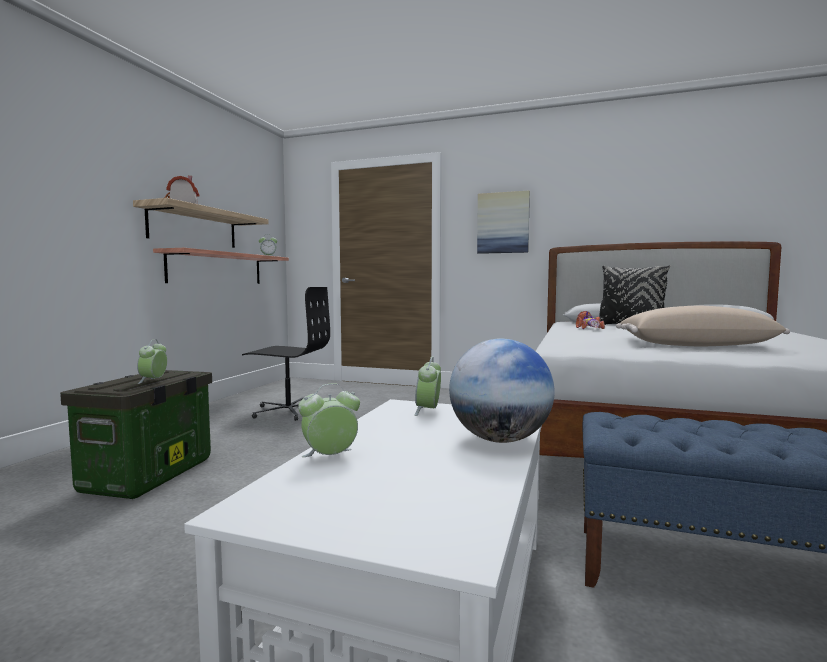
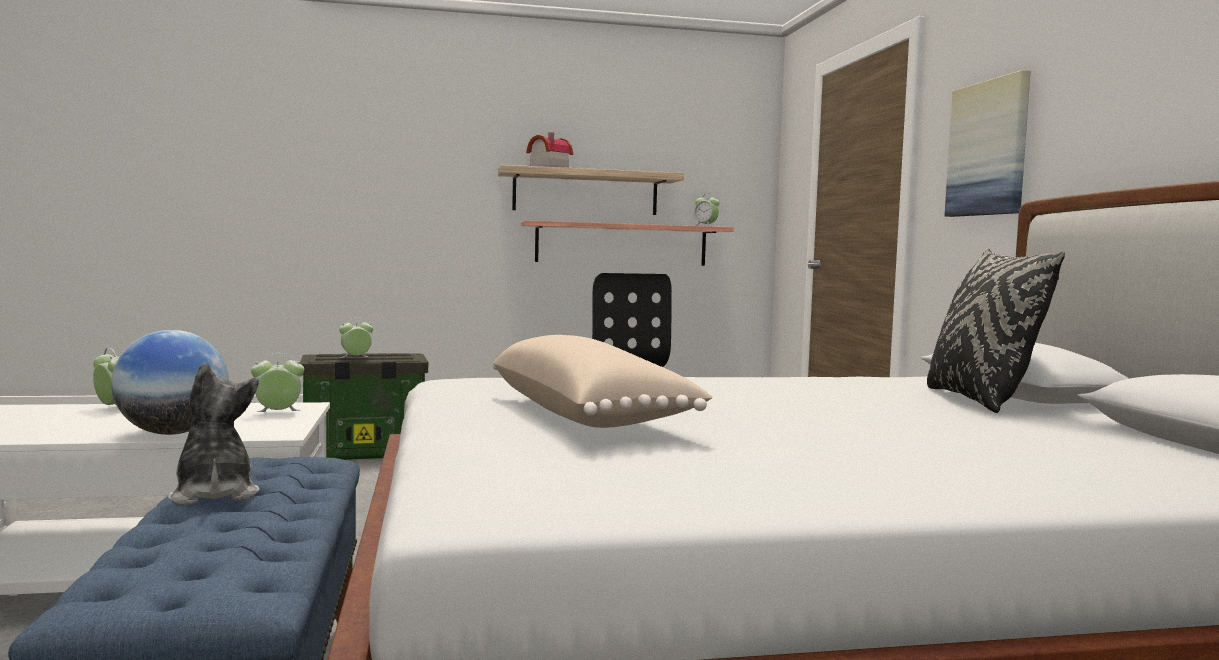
camera: 60 degrees right, 0 degrees up
toy car [576,311,605,329] -> none
none -> plush toy [168,363,260,506]

